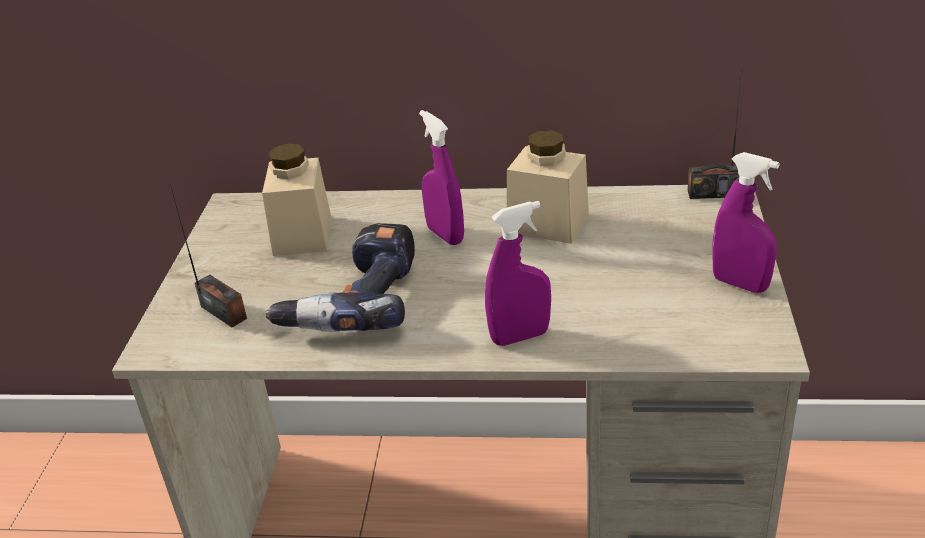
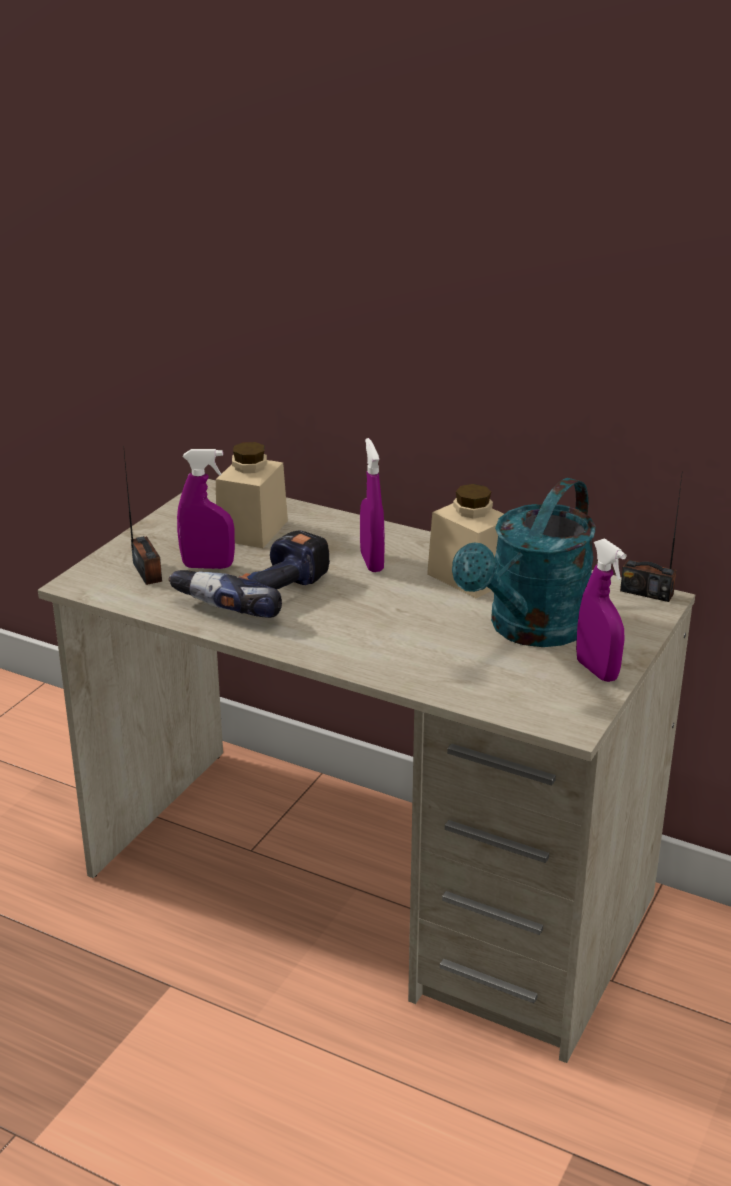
camera: 20 degrees right, 5 degrees down
purple spray bottle [485,201,551,346] -> purple spray bottle moved to [177,449,235,569]
none -> turquoise watering can [452,478,596,647]

